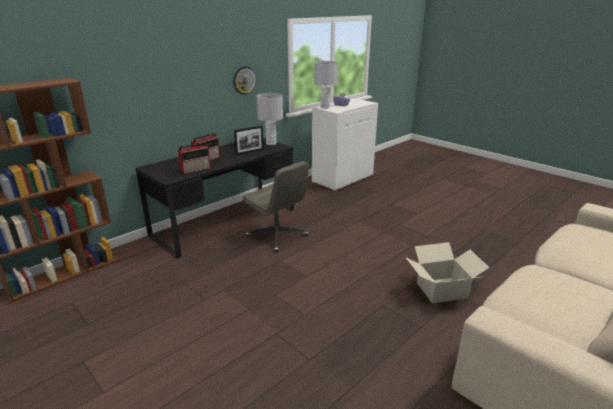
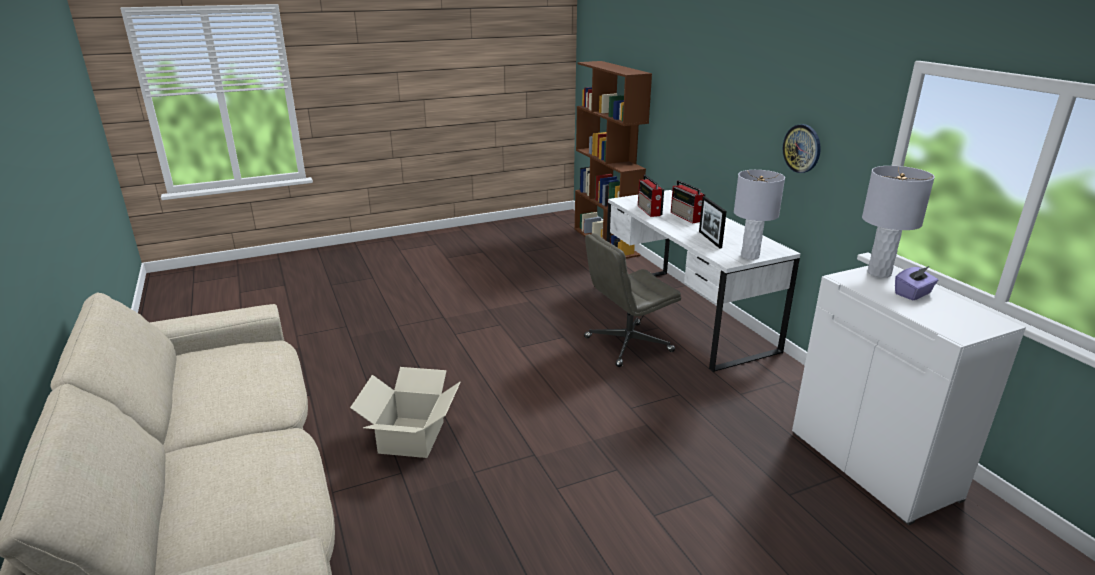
camera: 110 degrees right, 0 degrees up
black desk [136,137,294,259] -> white desk [607,190,800,372]

